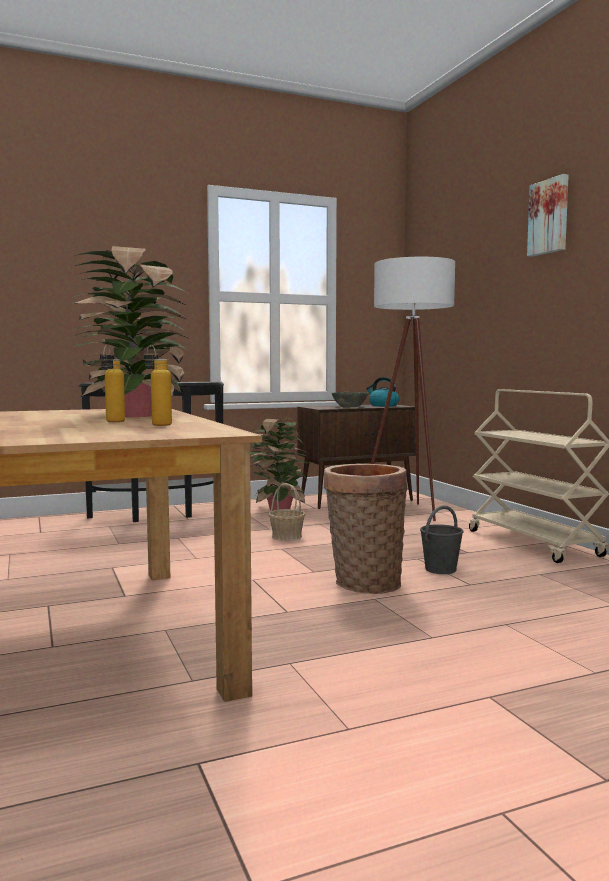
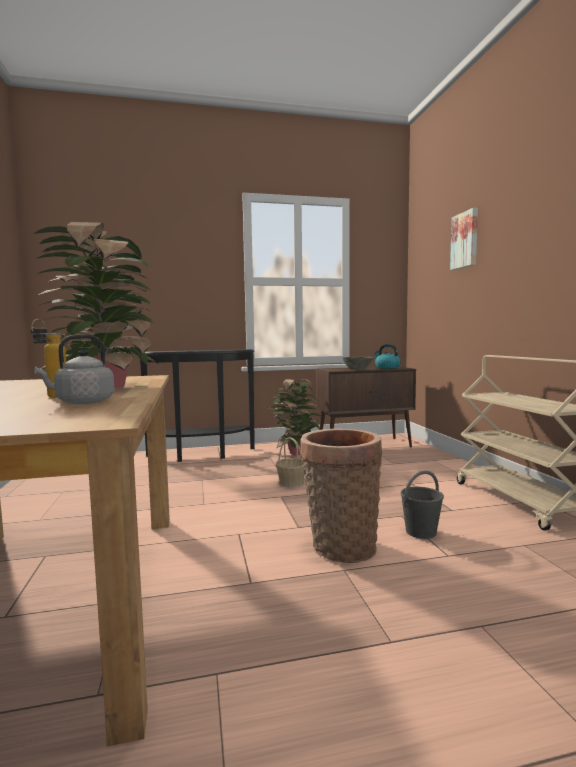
camera: 10 degrees right, 0 degrees up
bottle [144,345,172,426] -> grey kettle [34,334,115,404]
white floor lamp [371,257,455,521] -> none
picture [527,174,569,257] -> picture moved to [450,208,478,270]

